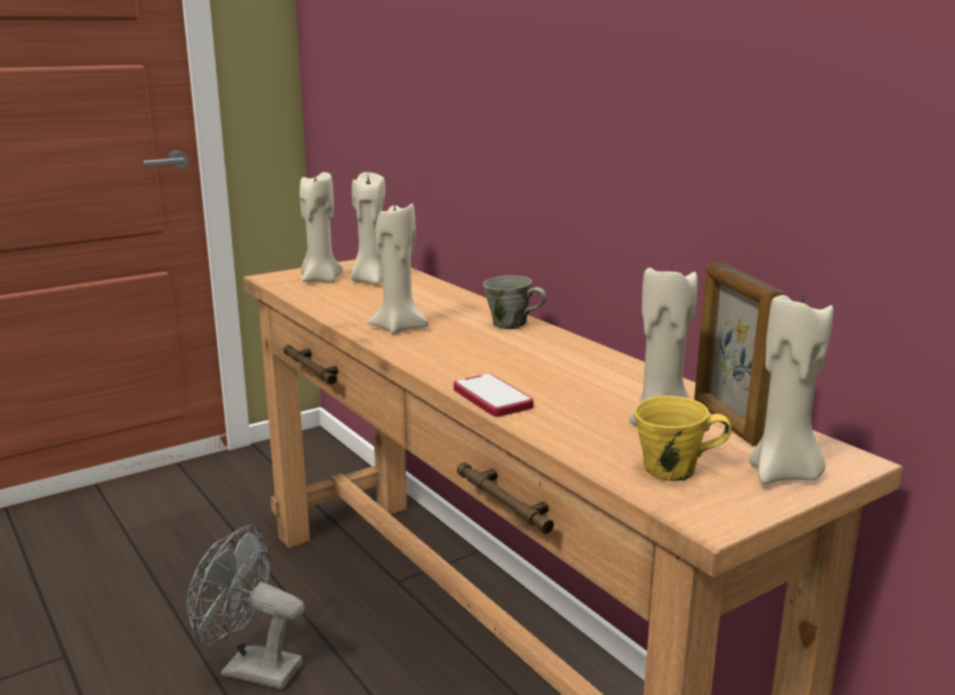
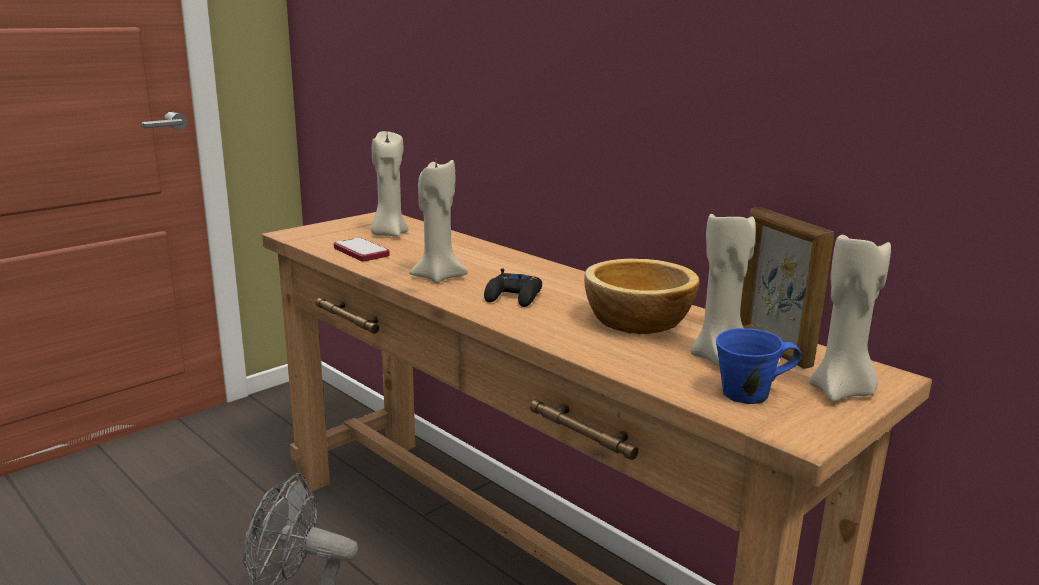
camera: 10 degrees left, 0 degrees up
beige candle [300,172,343,283] -> none
phone [453,374,534,417] -> phone moved to [334,238,390,261]
grey mug [483,275,546,329] -> none
yellow mug [634,396,732,481] -> blue mug [716,328,801,404]
none -> black game controller [484,269,542,307]
none -> bowl [584,259,700,334]

